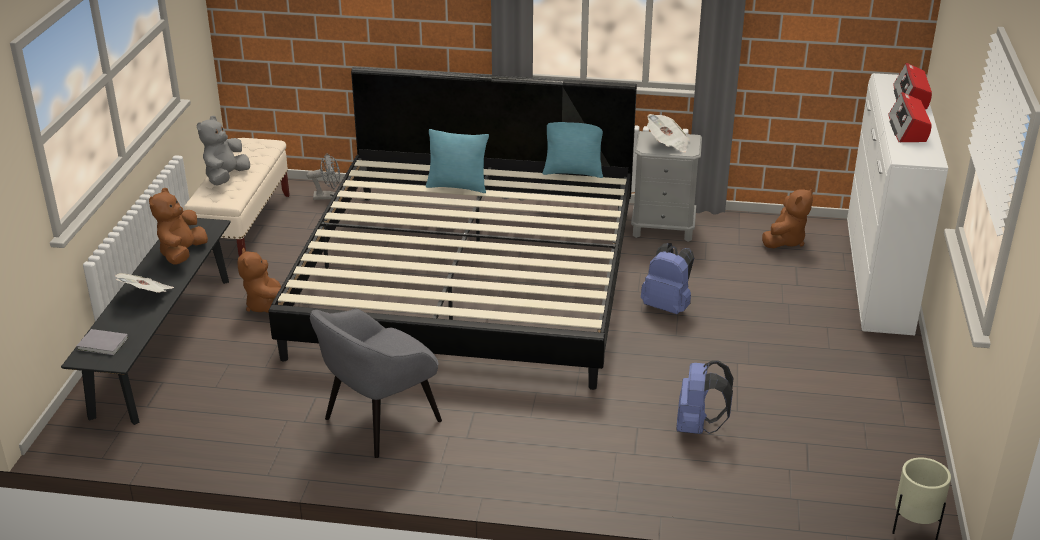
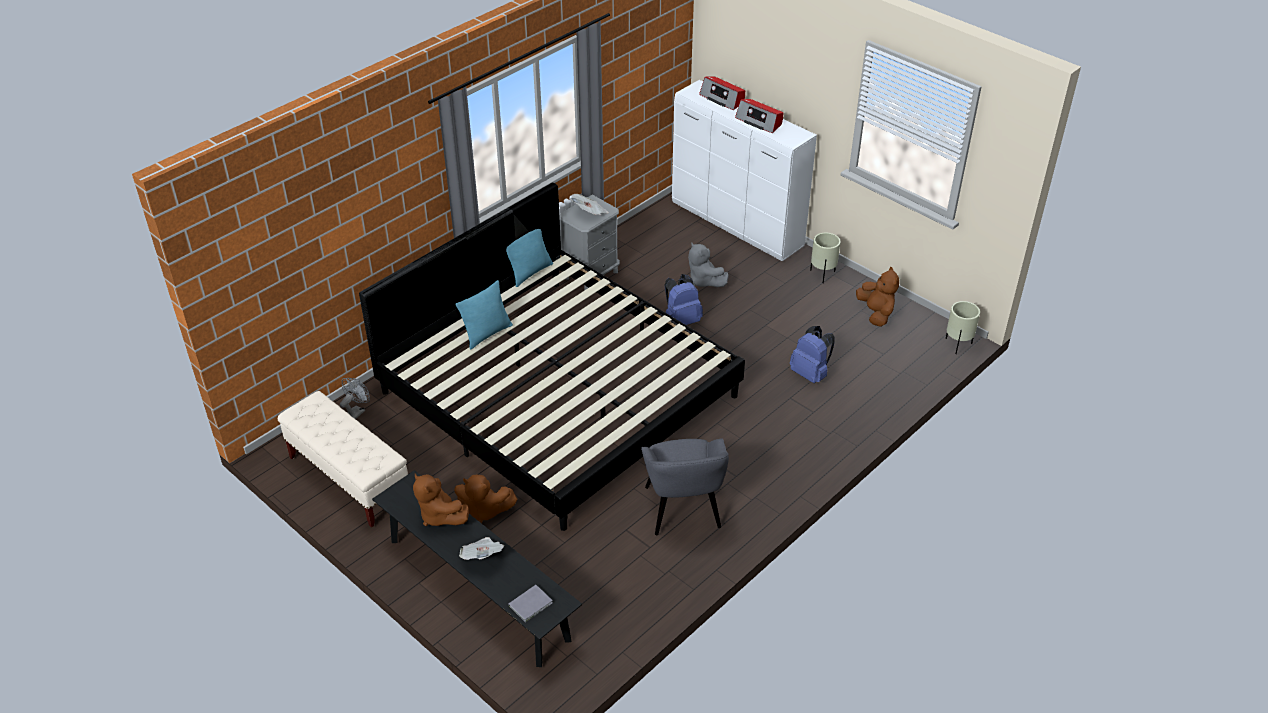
camera: 55 degrees left, 10 degrees up
grey plush toy [197,116,250,185] -> grey plush toy moved to [688,242,729,287]
brown plush toy [762,188,813,248] -> brown plush toy moved to [856,267,899,327]
none -> beige planter [810,233,841,283]

